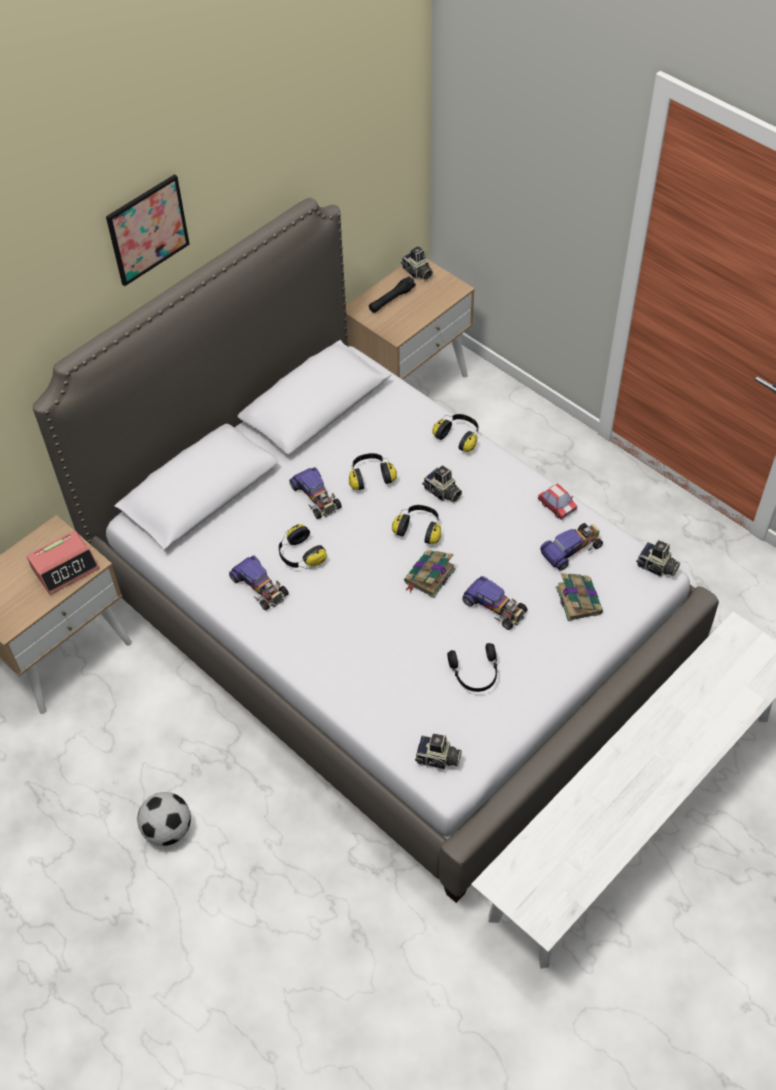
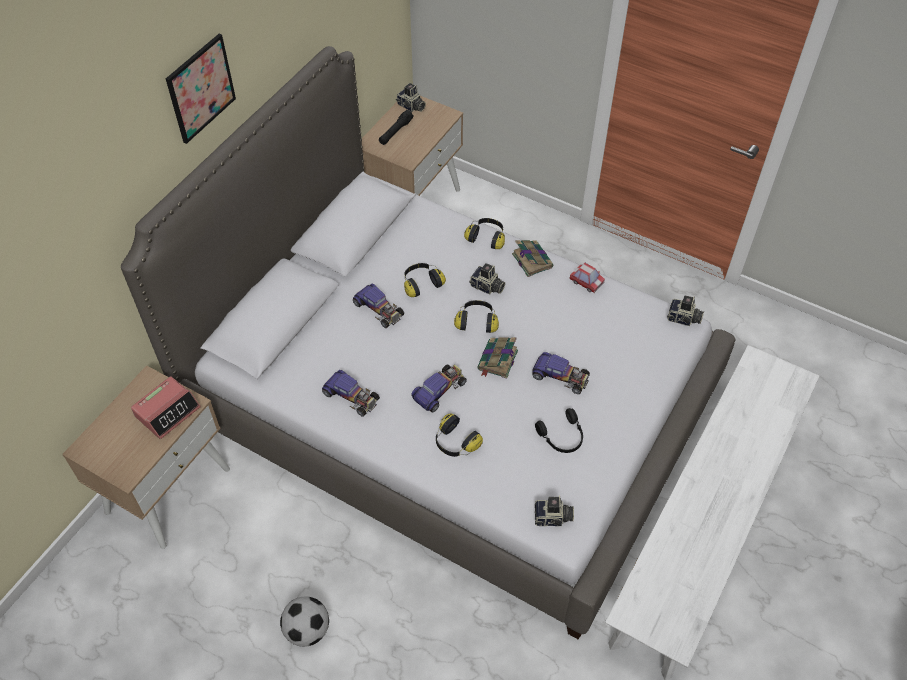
camera: 15 degrees left, 0 degrees up
headphones [279,524,327,569] -> headphones moved to [436,414,483,457]
toy car [540,523,603,571] -> toy car moved to [411,364,467,412]
book [556,573,603,621] -> book moved to [512,240,553,277]

